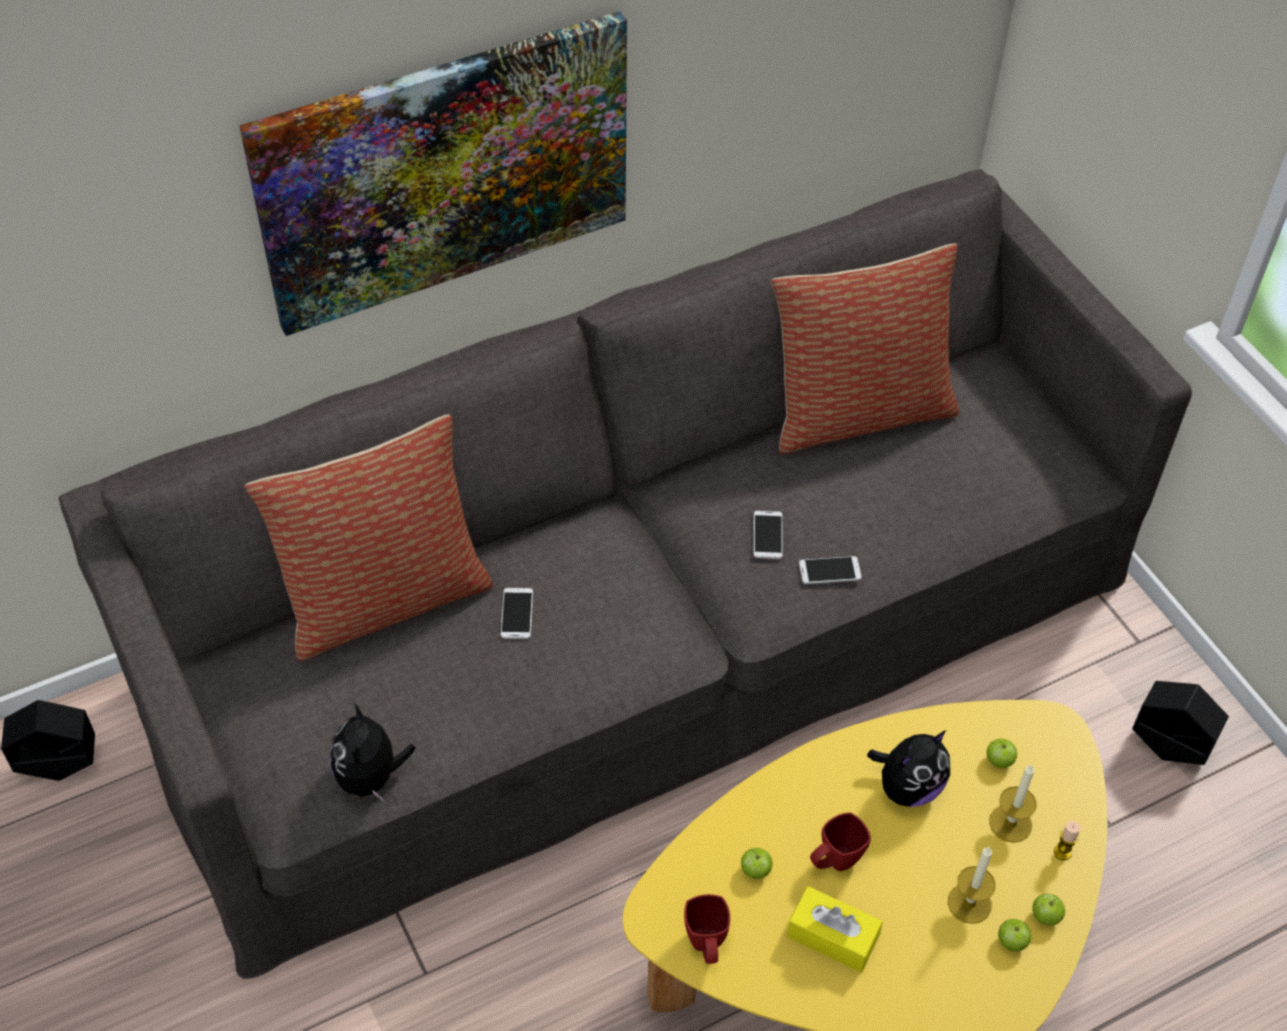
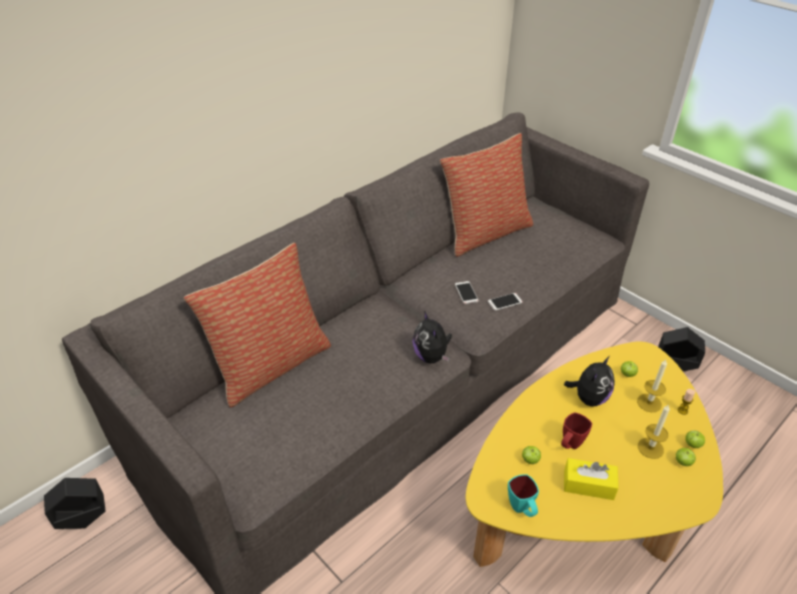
camera: 15 degrees left, 10 degrees down
picture [239,11,627,336] -> none
plush toy [330,703,416,802] -> plush toy moved to [412,311,452,363]
phone [501,588,533,639] -> none
red mug [684,894,730,964] -> turquoise mug [508,474,539,517]

